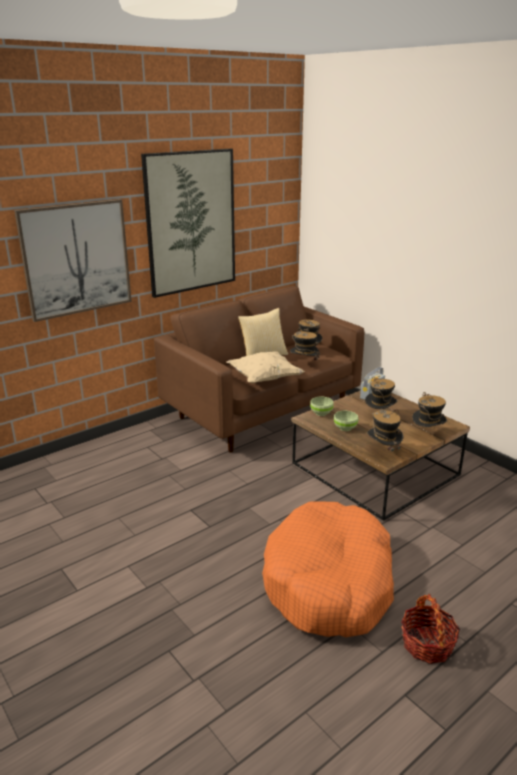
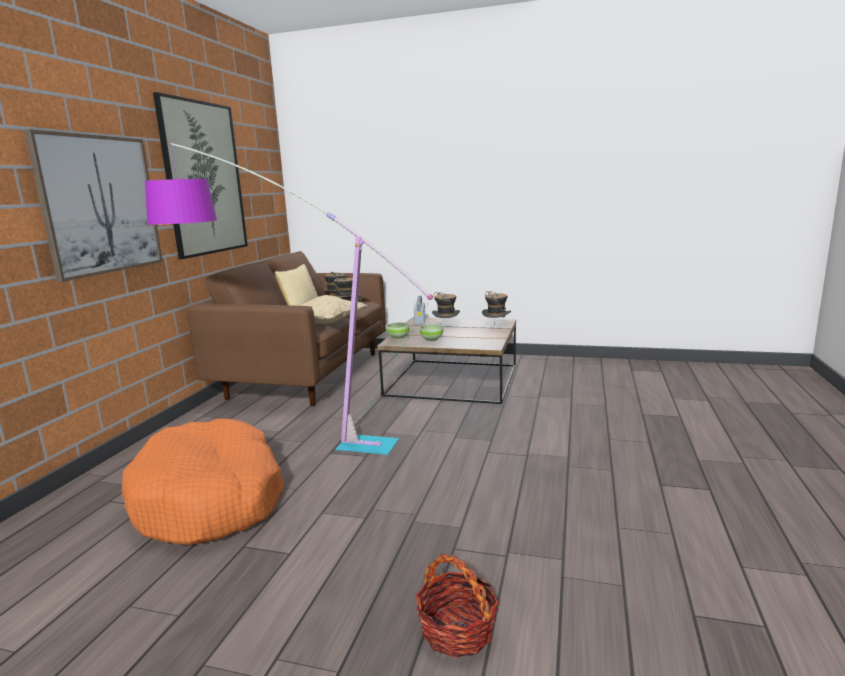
camera: 35 degrees left, 10 degrees down
orange dog bed [262,501,394,637] -> orange dog bed moved to [122,419,284,545]
hat [367,408,404,457] -> none
basket [401,594,460,664] -> basket moved to [416,553,499,658]
none -> floor lamp [145,143,433,455]

